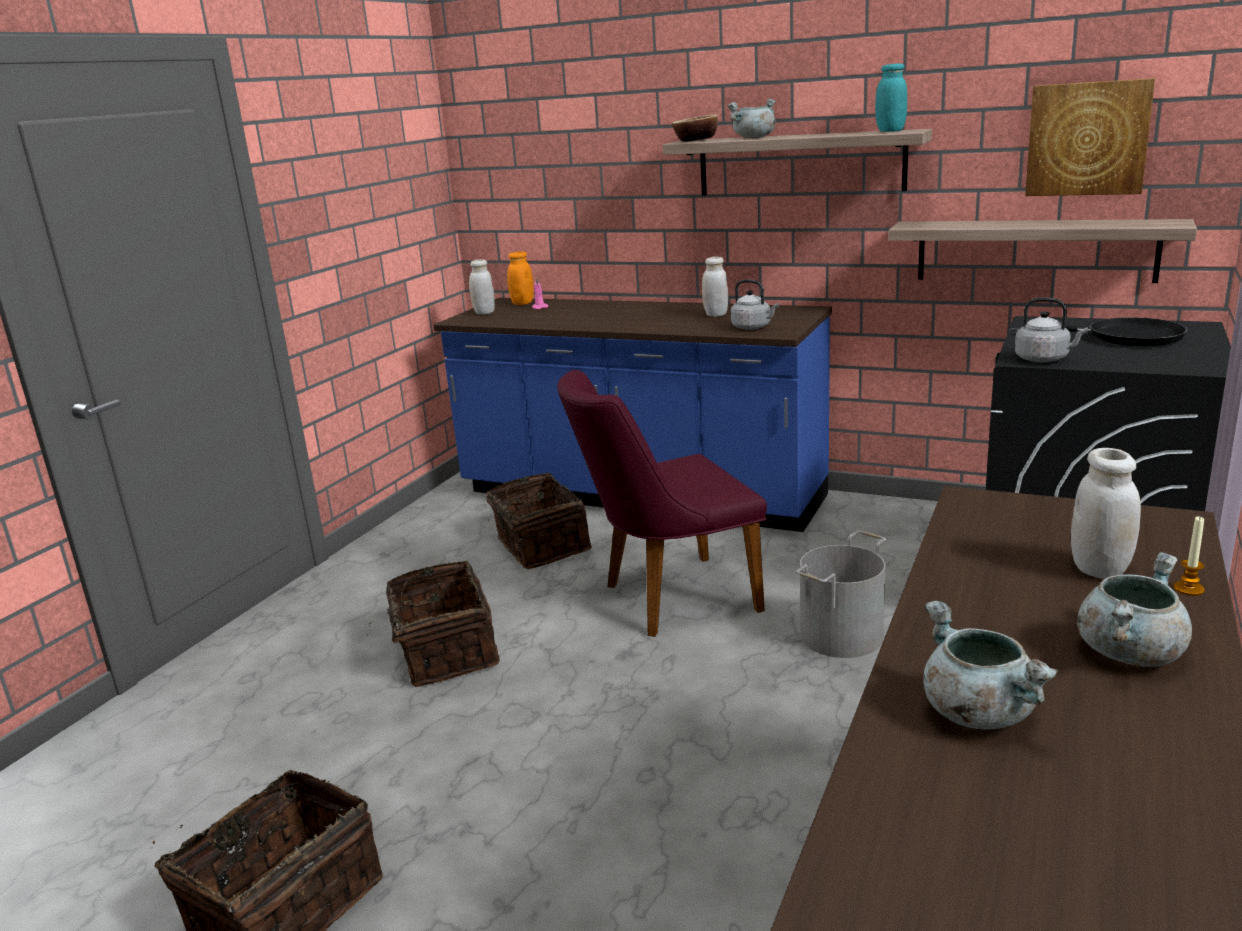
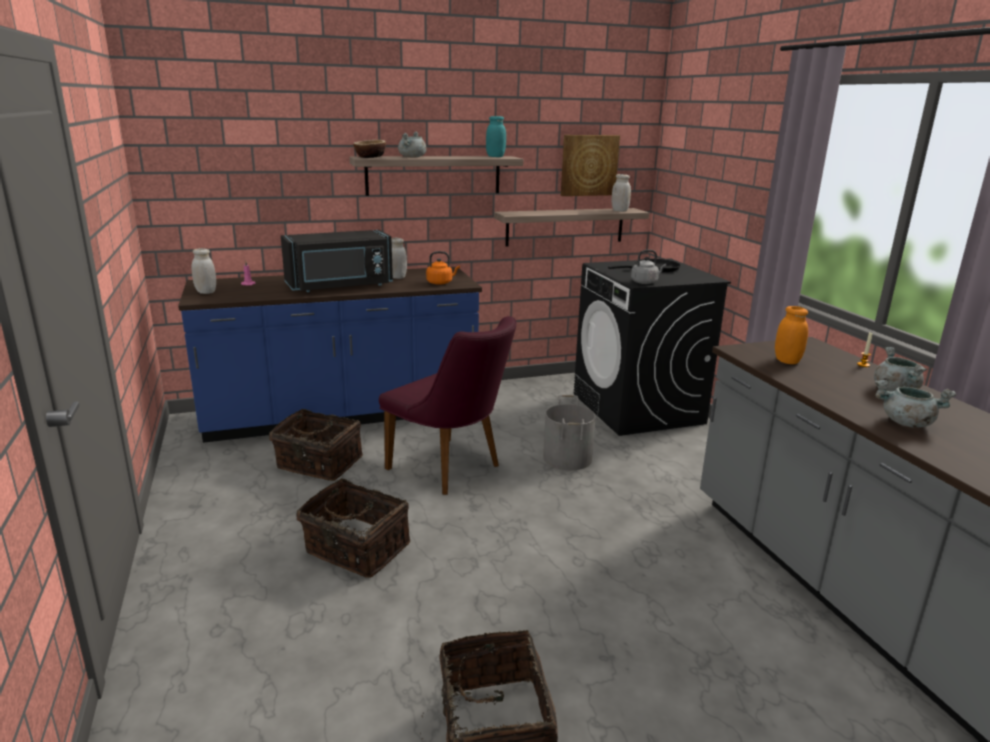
camera: 45 degrees left, 0 degrees up
orange jar [507,251,534,305] -> orange jar moved to [775,306,808,364]
purple chair [557,370,767,637] -> purple chair turned 75 degrees counterclockwise [379,316,516,495]
grey kettle [731,280,779,330] -> orange kettle [426,251,460,285]
white jar [1071,448,1141,579] -> white jar moved to [612,174,631,212]
none -> black microwave [281,230,393,292]

